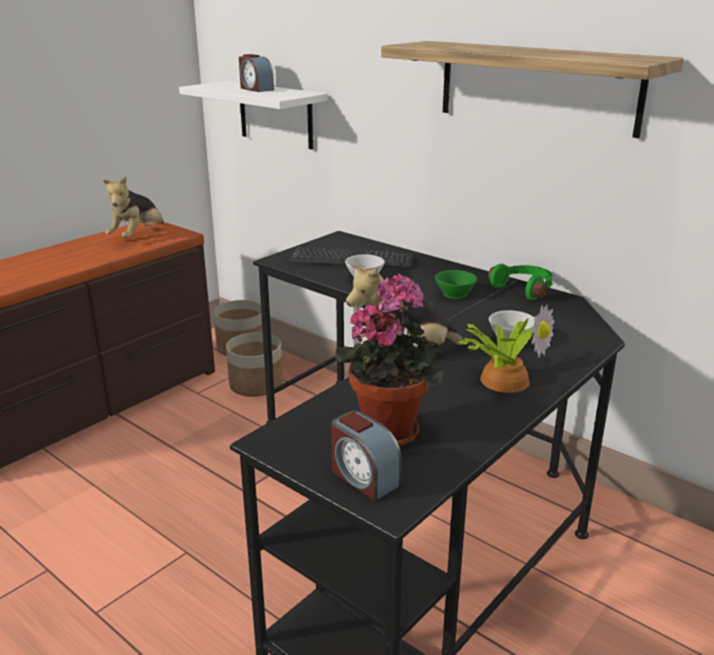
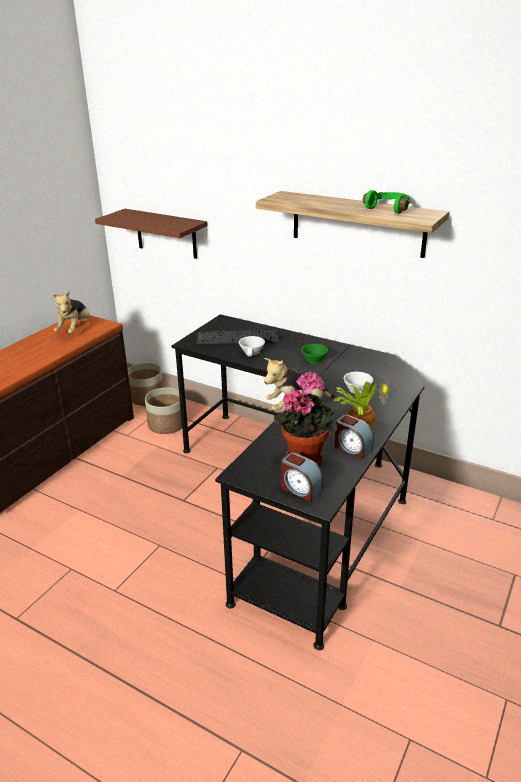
camera: 10 degrees left, 5 degrees up
white shelf [179,81,327,149] -> brown shelf [95,209,207,259]
alarm clock [239,54,274,92] -> alarm clock moved to [335,415,374,460]
green headphones [488,264,553,300] -> green headphones moved to [363,190,411,214]

